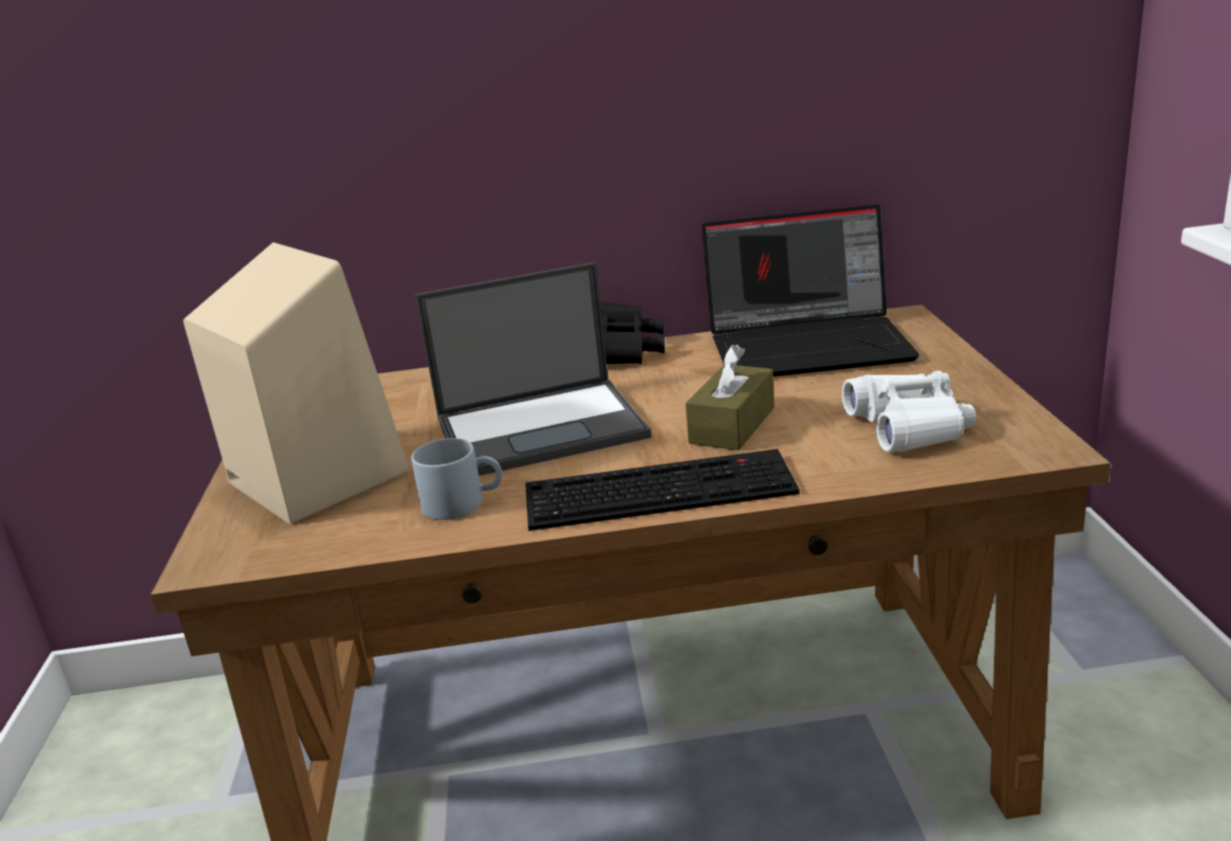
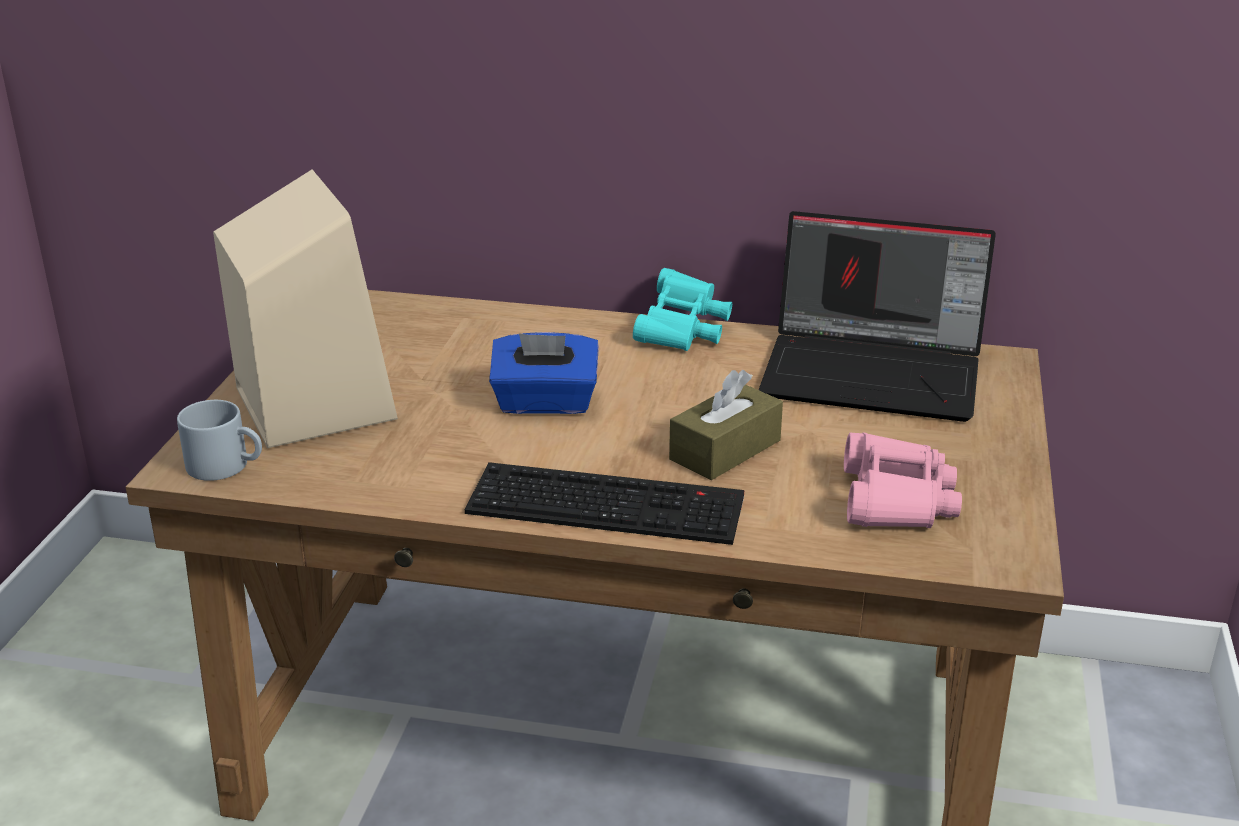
camera: 15 degrees right, 5 degrees up
grey mug [411,438,502,520] -> grey mug moved to [177,400,262,481]
laptop [415,262,651,476] -> blue tissue box [489,332,599,414]
black binoculars [600,301,665,364] -> turquoise binoculars [633,268,732,351]
white binoculars [842,371,976,452] -> pink binoculars [844,433,962,528]

